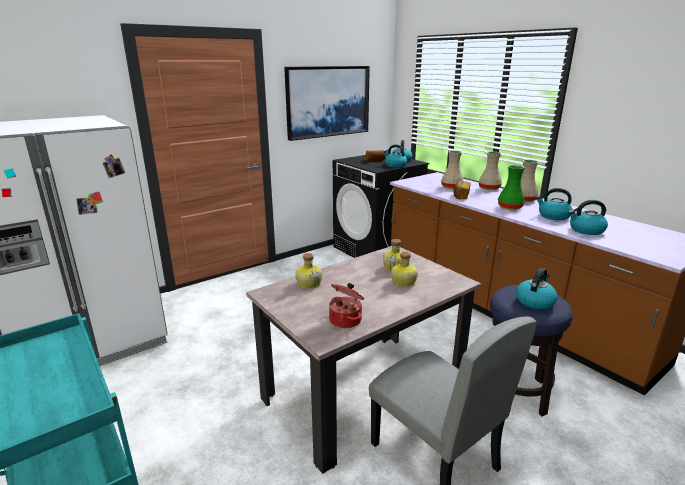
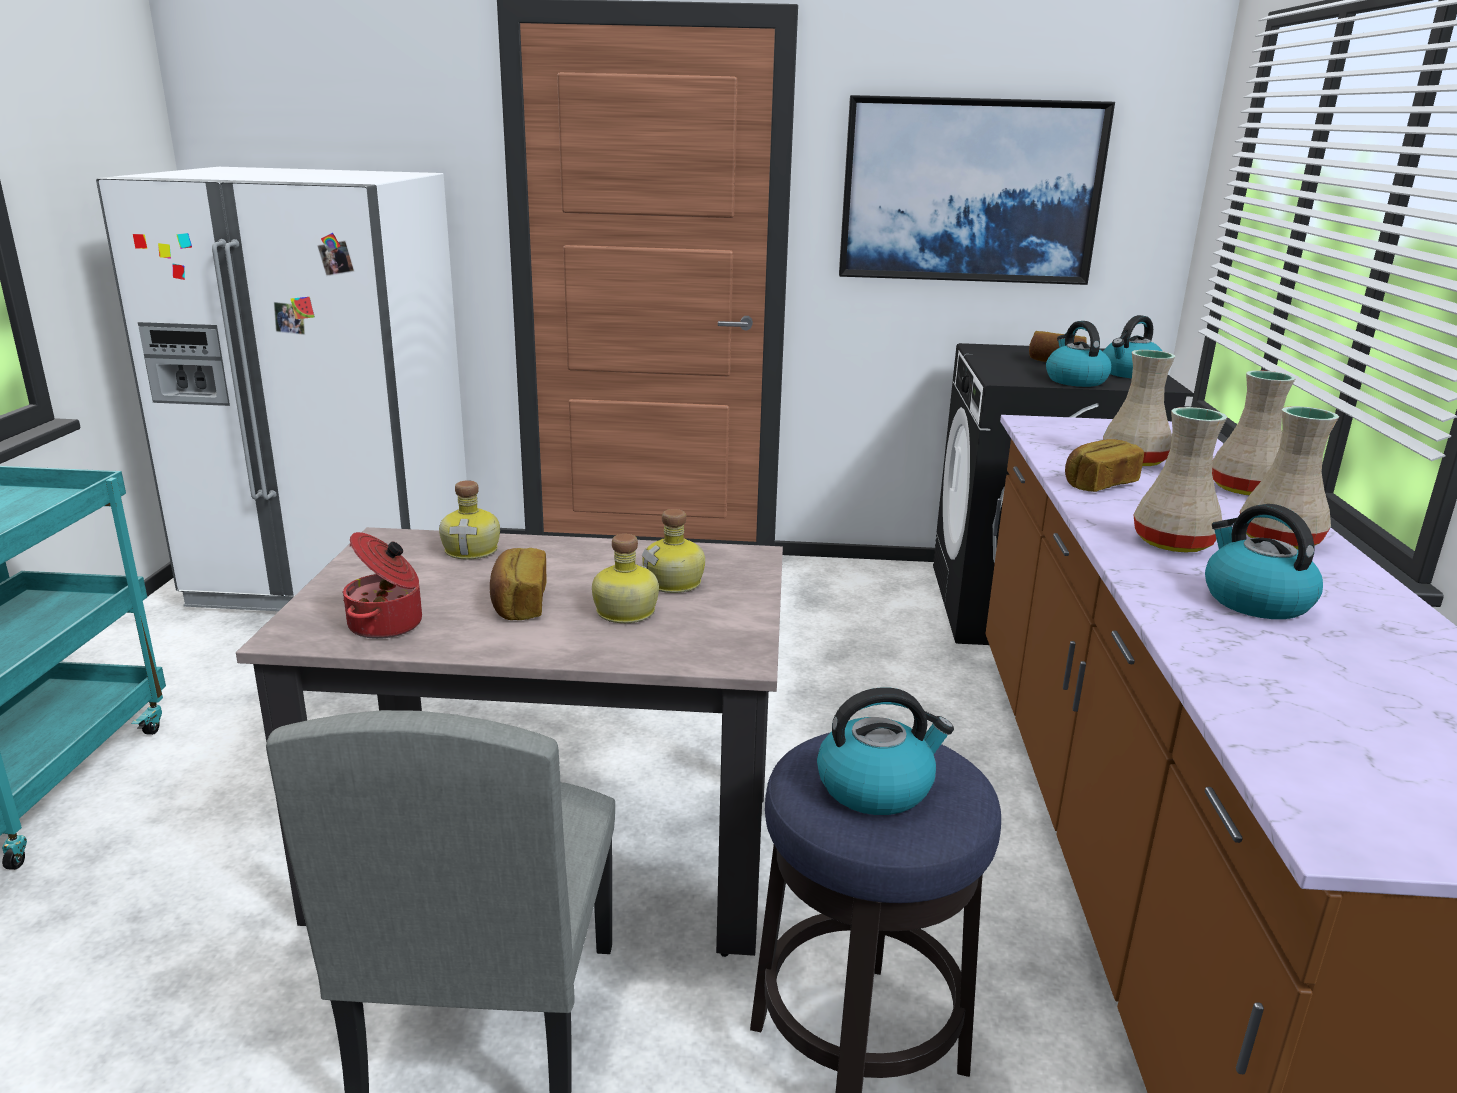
camera: 40 degrees right, 0 degrees up
green vase [498,165,525,210] -> beige vase [1133,407,1227,553]
kettle [568,200,608,235] -> none
none -> bread [490,548,547,620]

